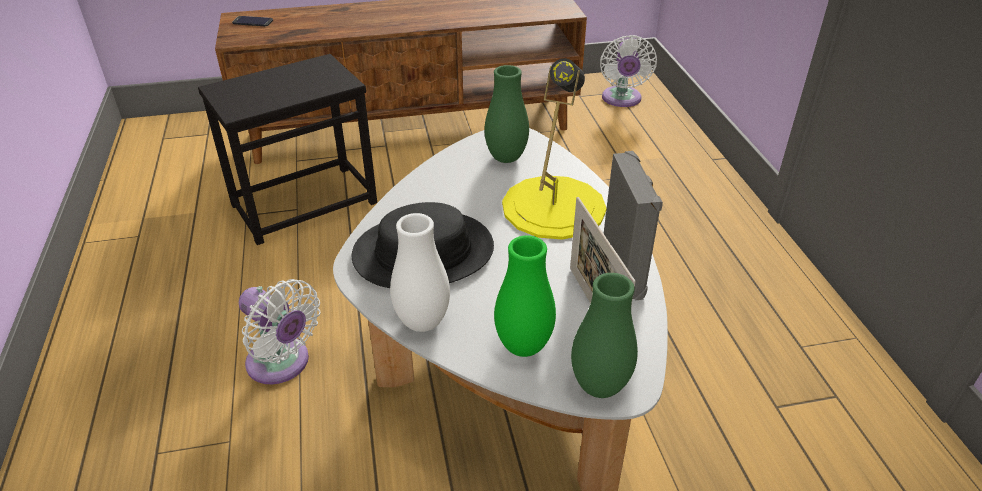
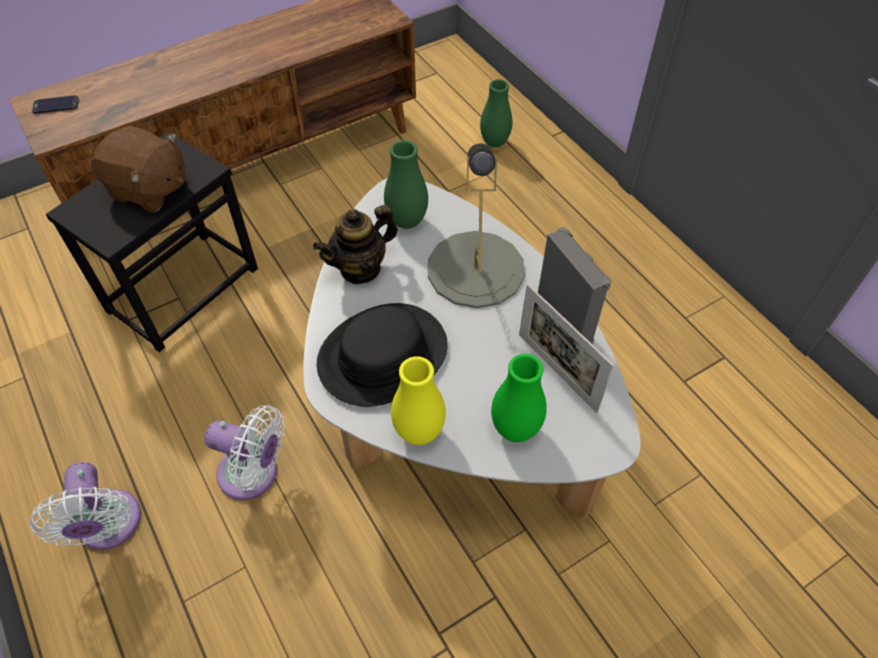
camera: 20 degrees left, 15 degrees up
white vase [390,213,450,332] -> yellow vase [391,356,446,445]
yellow table lamp [502,58,607,240] -> grey table lamp [428,143,525,308]
green vase [571,273,638,398] -> green vase moved to [480,79,513,147]
white fan [600,35,657,107] -> white fan moved to [30,462,141,550]
none -> brown plush toy [91,126,186,213]
none -> teapot [313,205,398,285]

